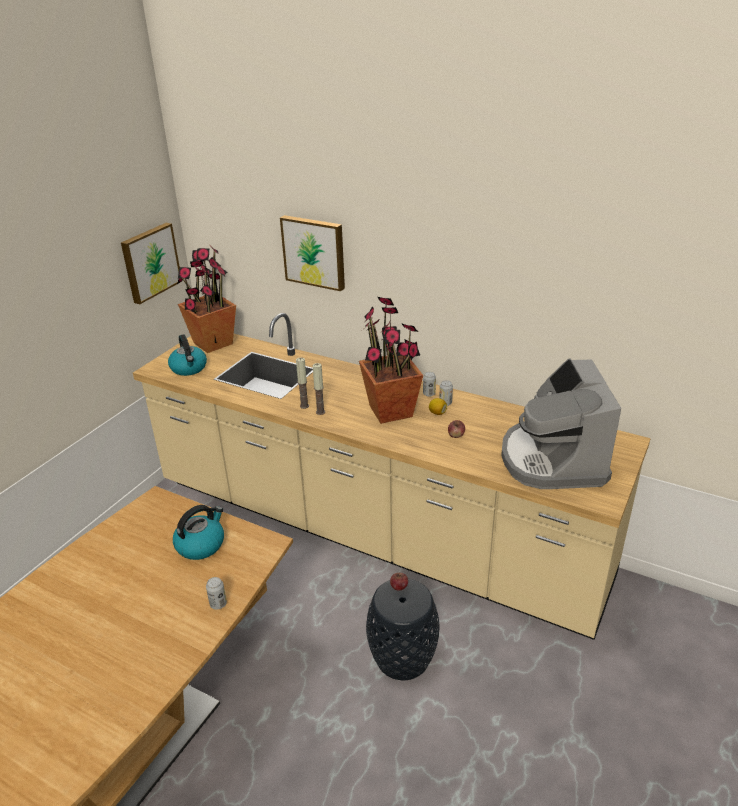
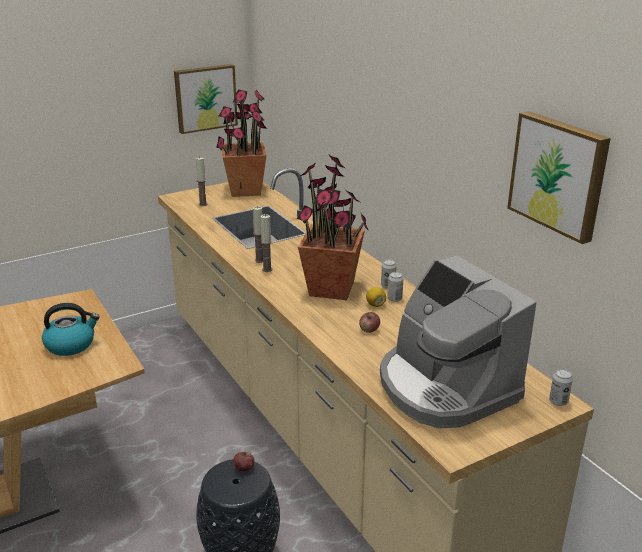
camera: 30 degrees right, 5 degrees down
kettle [168,335,207,376] -> candle [196,157,207,206]
can [206,577,227,610] -> can moved to [549,369,573,406]
picture [280,215,345,291] -> picture moved to [507,111,611,244]
coffee machine [501,359,621,489] -> coffee machine turned 60 degrees counterclockwise [380,256,536,429]

